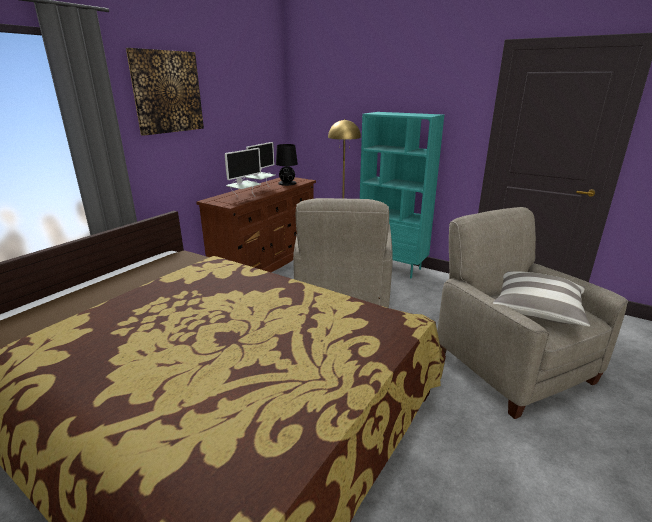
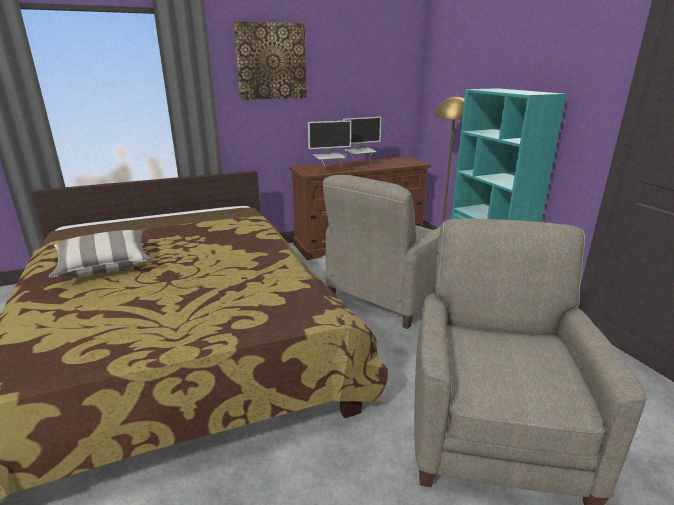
camera: 35 degrees right, 0 degrees up
black table lamp [276,144,298,186] -> none
pillow [493,271,590,327] -> pillow moved to [49,230,152,278]

